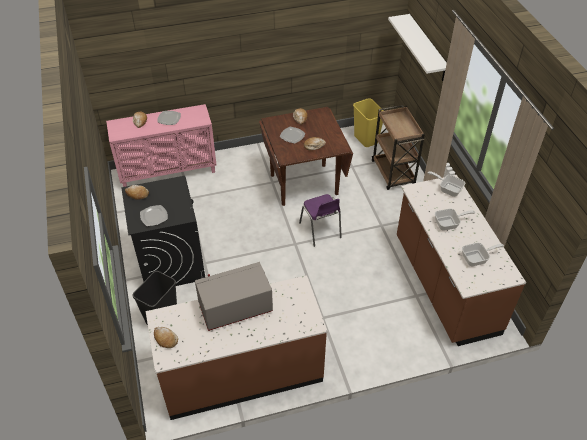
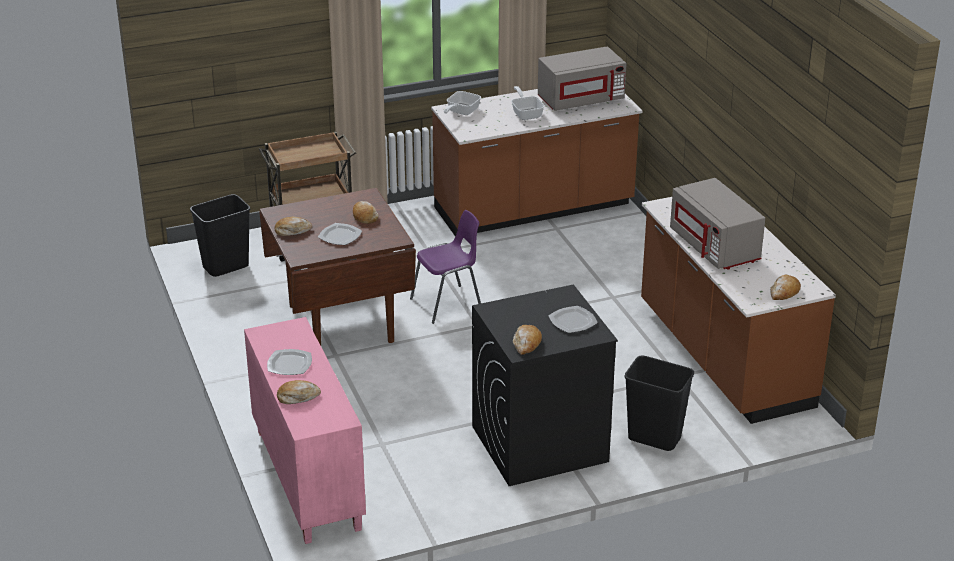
camera: 95 degrees left, 15 degrees down
yellow trash can [353,98,383,147] -> black trash can [190,194,250,277]
white shelf [388,14,447,81] -> none
frying pan [462,242,504,266] -> grey microwave [538,47,627,111]

